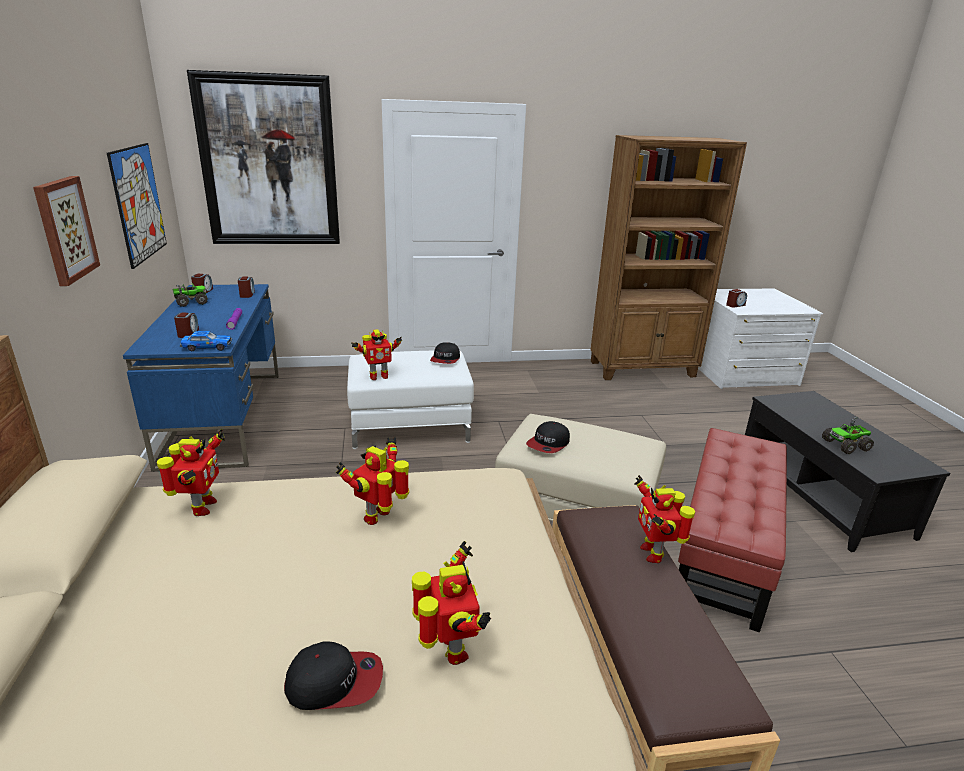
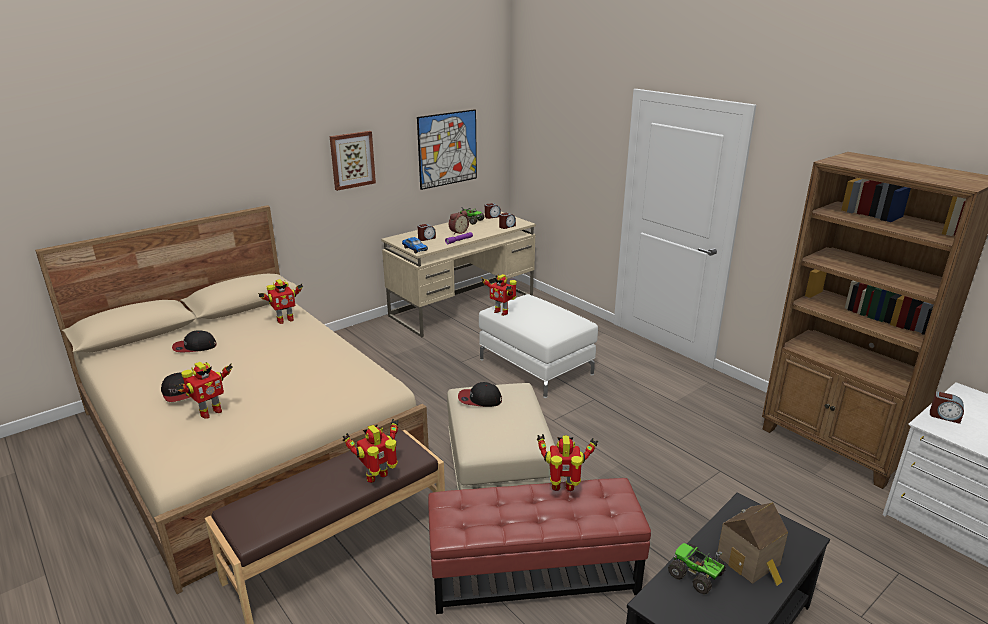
camera: 60 degrees right, 0 degrees up
blue desk [123,284,279,472] -> beige desk [381,212,536,337]
picture [187,70,340,244] -> none
toy robot [336,437,409,525] -> toy robot moved to [537,434,598,491]
cap [430,342,460,364] -> cap moved to [172,330,217,352]
none -> alarm clock [449,210,469,234]
none -> toy house [718,502,788,586]

